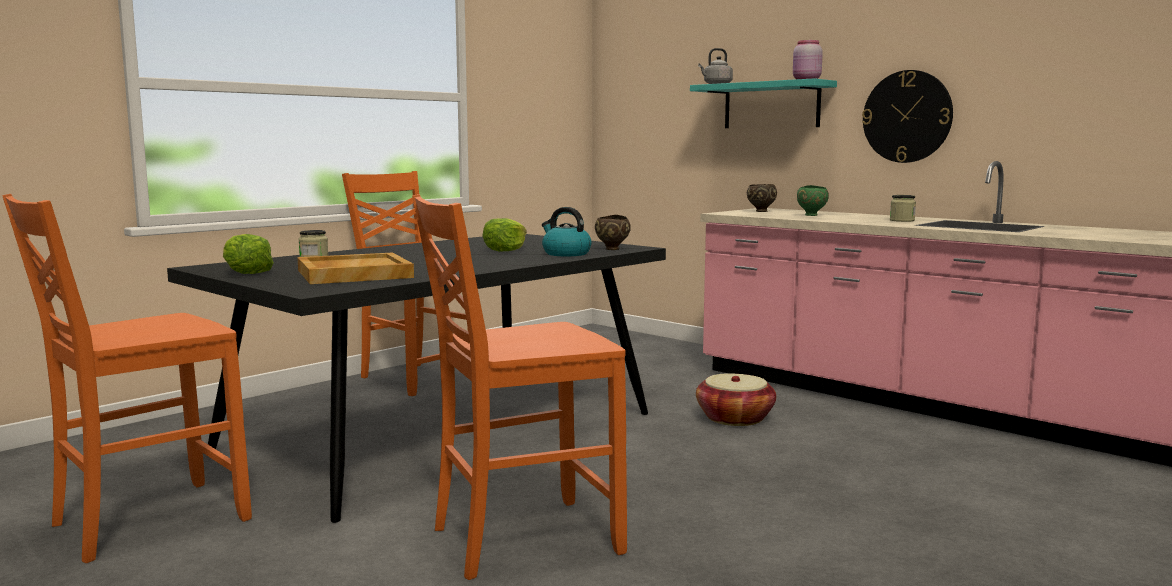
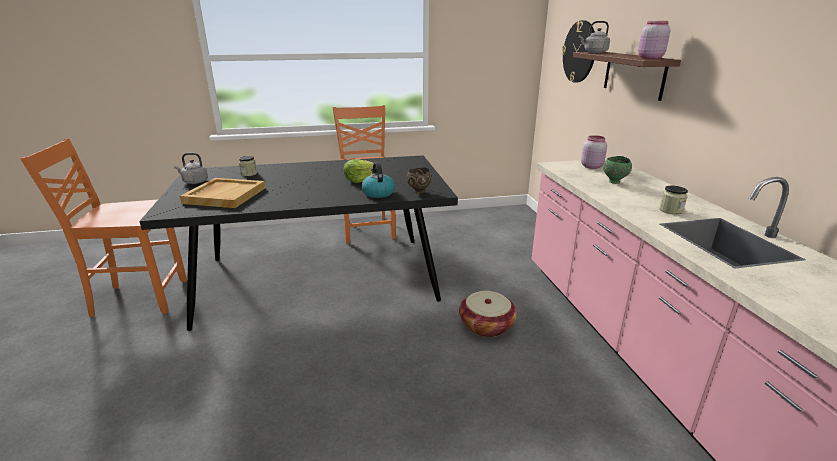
camera: 35 degrees right, 15 degrees up
lettuce [223,234,274,274] -> grey kettle [174,153,208,184]
orange chair [412,194,627,580] -> none
turquoise shelf [690,78,837,128] -> brown shelf [573,52,681,101]
brown bowl [747,184,777,212] -> pink jar [581,135,607,169]
wall clock [862,70,953,163] -> wall clock moved to [561,20,595,83]

